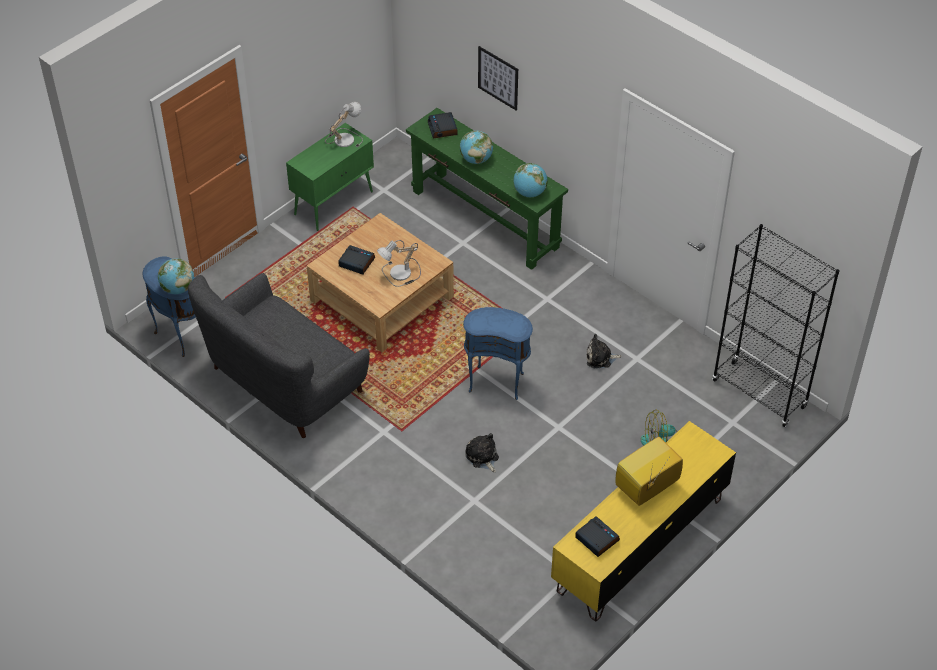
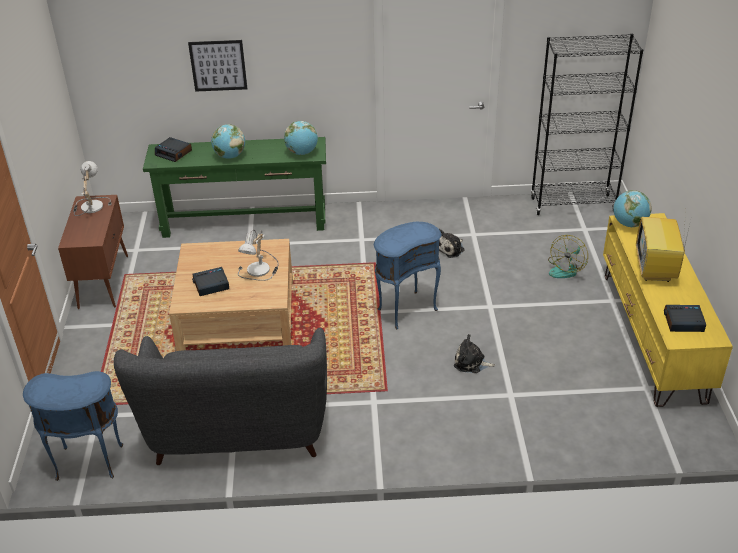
camera: 45 degrees left, 10 degrees down
globe [158,258,194,294] -> globe moved to [613,190,652,227]
green cabinet [286,123,374,231] -> brown cabinet [58,195,128,309]

